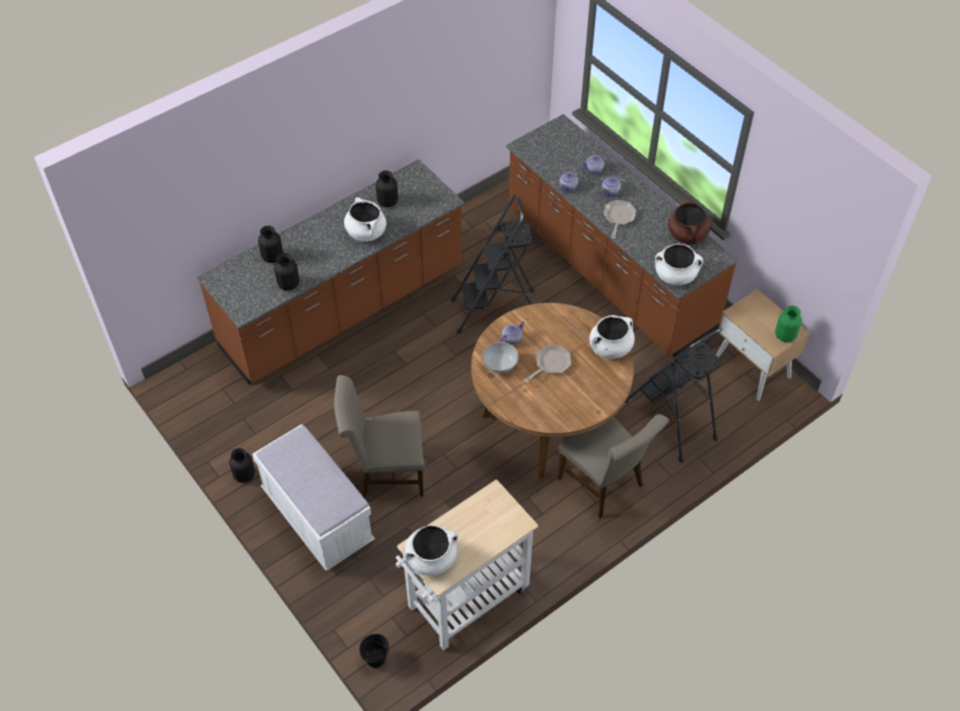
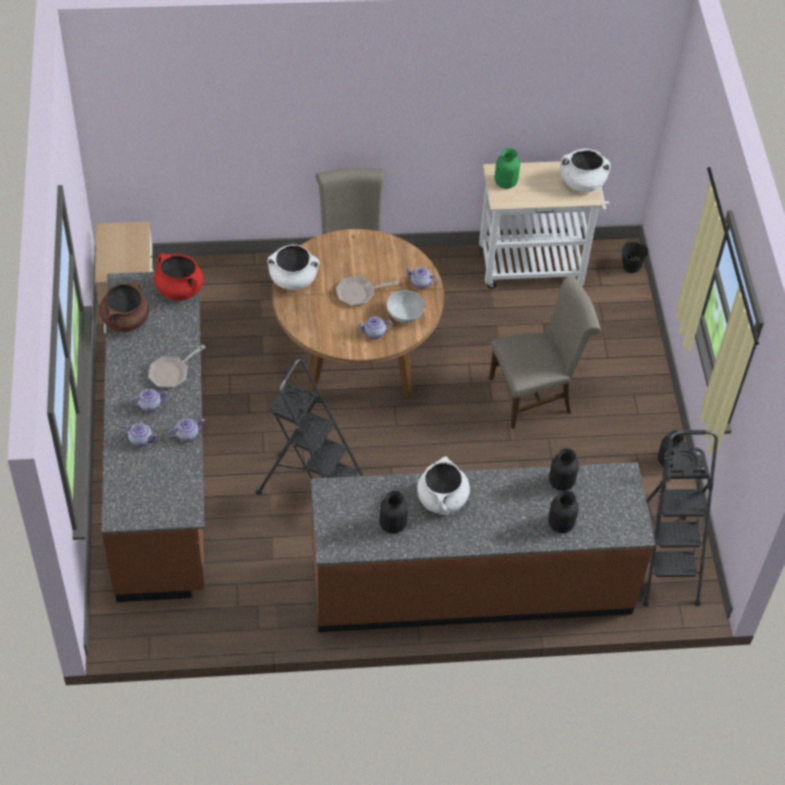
camera: 150 degrees left, 0 degrees up
white bench [252,424,375,571] -> none
beige chair [334,375,425,498] -> beige chair turned 45 degrees counterclockwise [489,275,601,429]
step ladder [625,328,722,463] -> step ladder moved to [643,430,718,607]
white cooking pot [655,243,703,285] -> red cooking pot [154,253,203,301]
green vase [775,306,802,342] -> green vase moved to [495,148,520,189]
none -> teapot [405,267,439,289]

